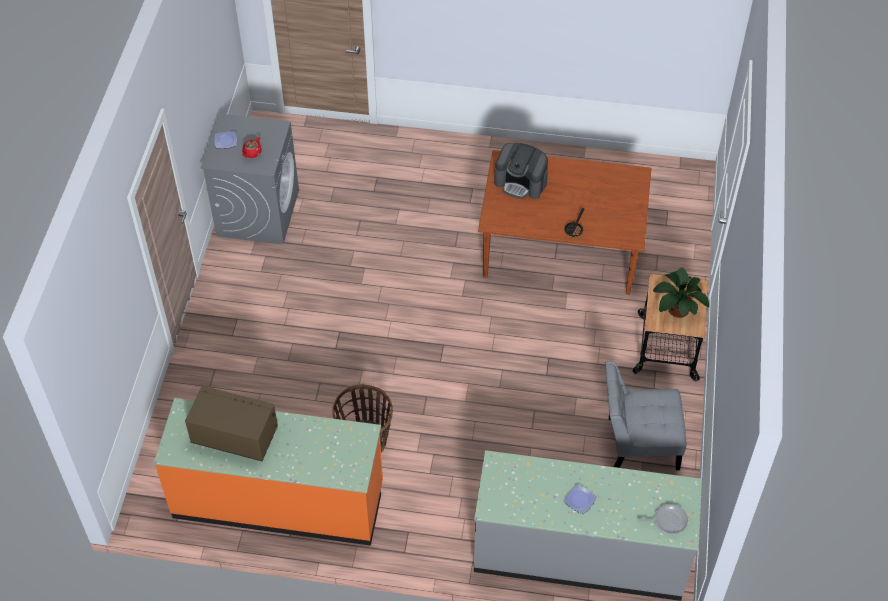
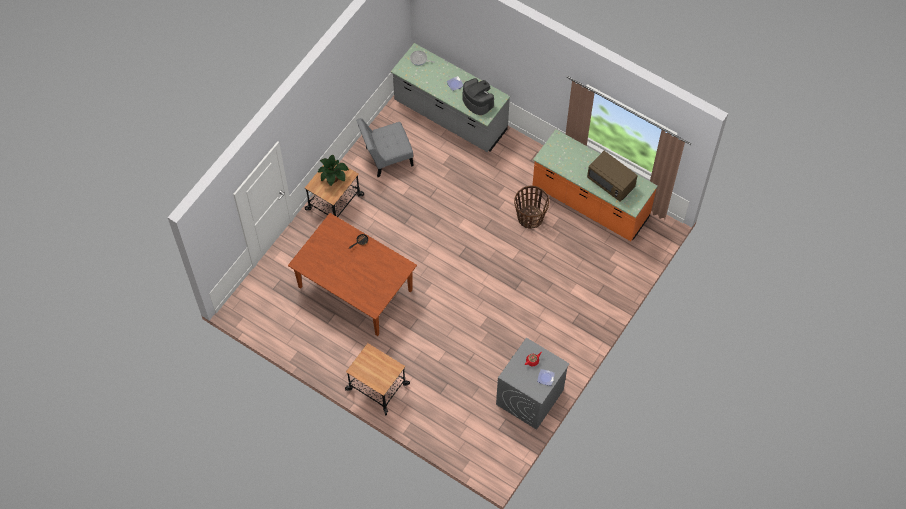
camera: 155 degrees left, 10 degrees up
coffee machine [494,143,548,199] -> coffee machine moved to [462,78,494,115]
grey chair [605,361,686,470] -> grey chair turned 135 degrees clockwise [356,118,414,177]
none -> cart [345,343,410,416]

